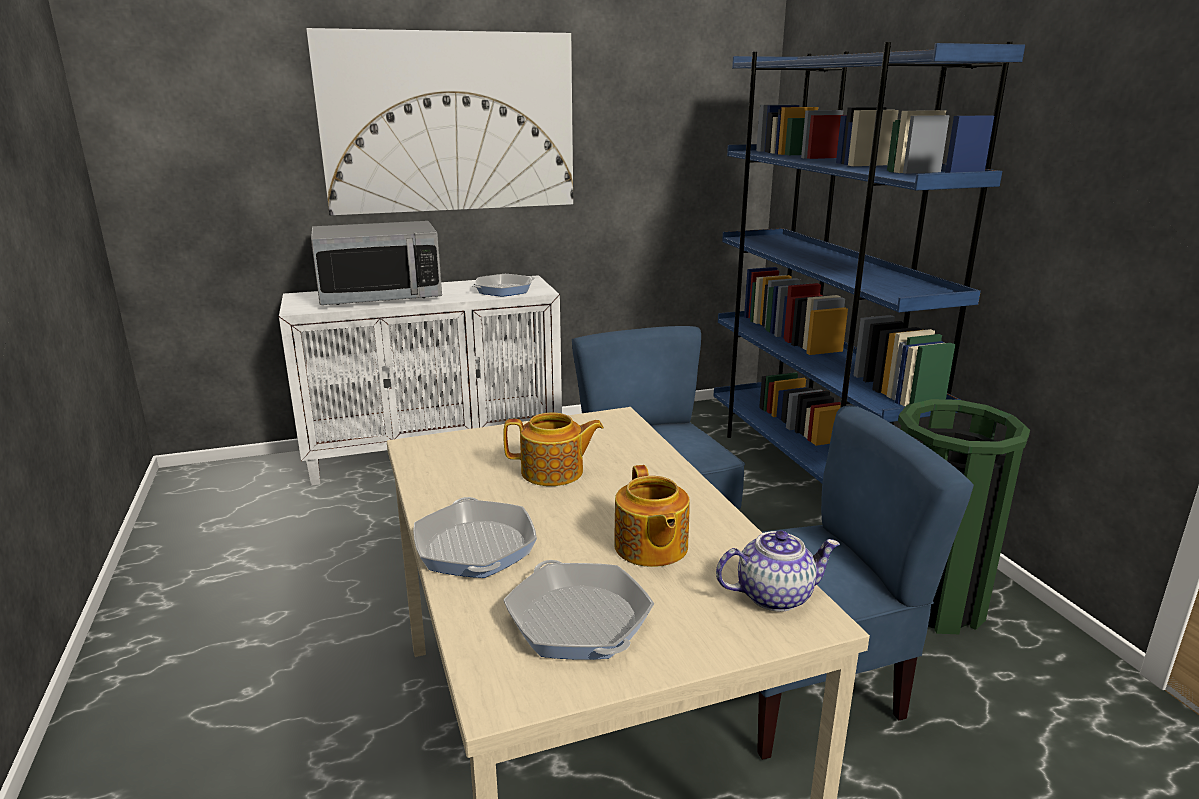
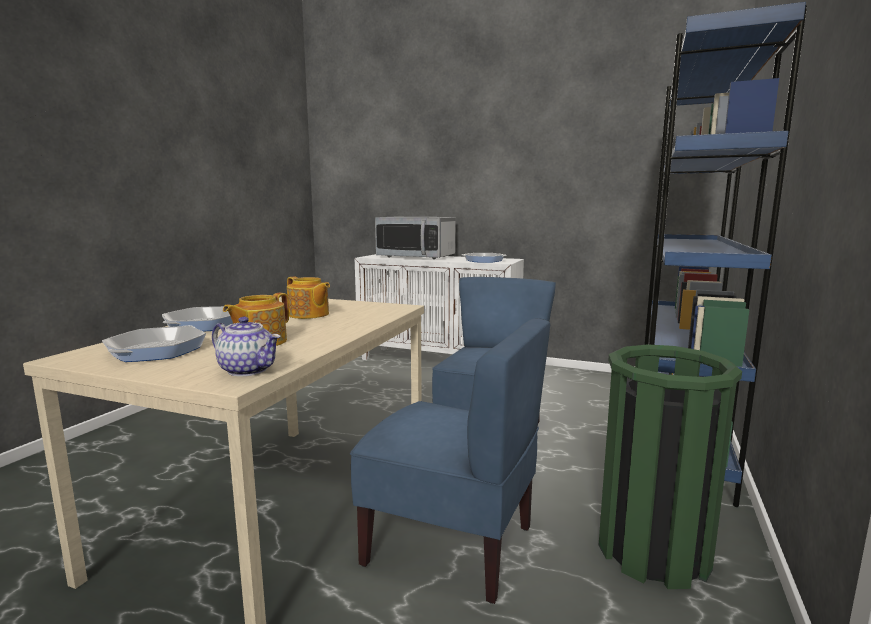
camera: 40 degrees right, 10 degrees down
picture [306,28,573,215] -> none

